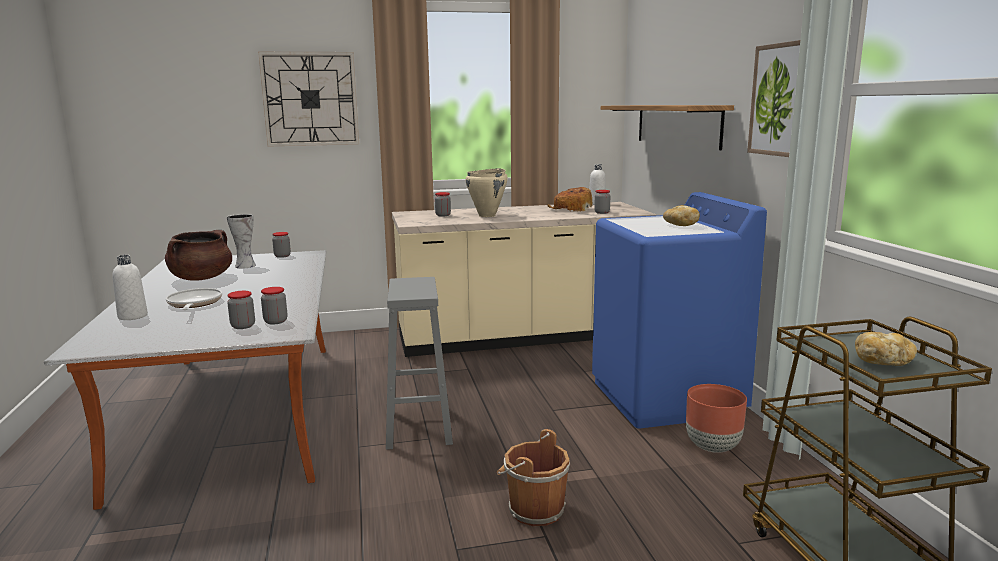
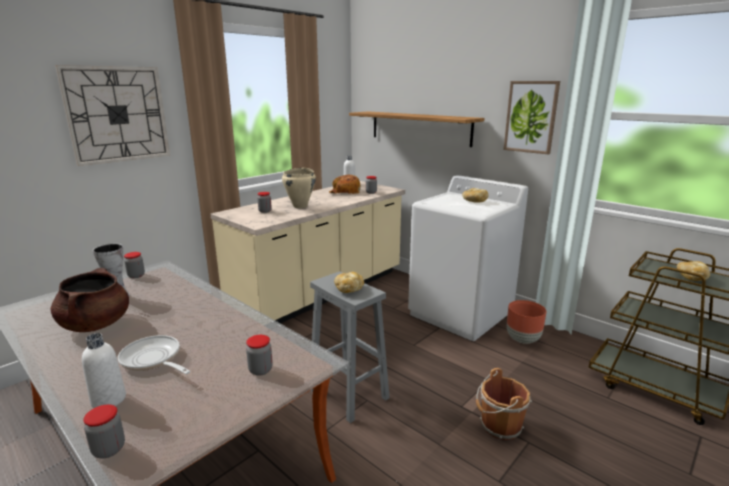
camera: 35 degrees left, 5 degrees up
jar [261,287,287,325] -> jar moved to [83,404,125,458]
blue washing machine [592,192,767,428] -> white washing machine [408,175,528,341]
none -> bread [334,272,364,293]

